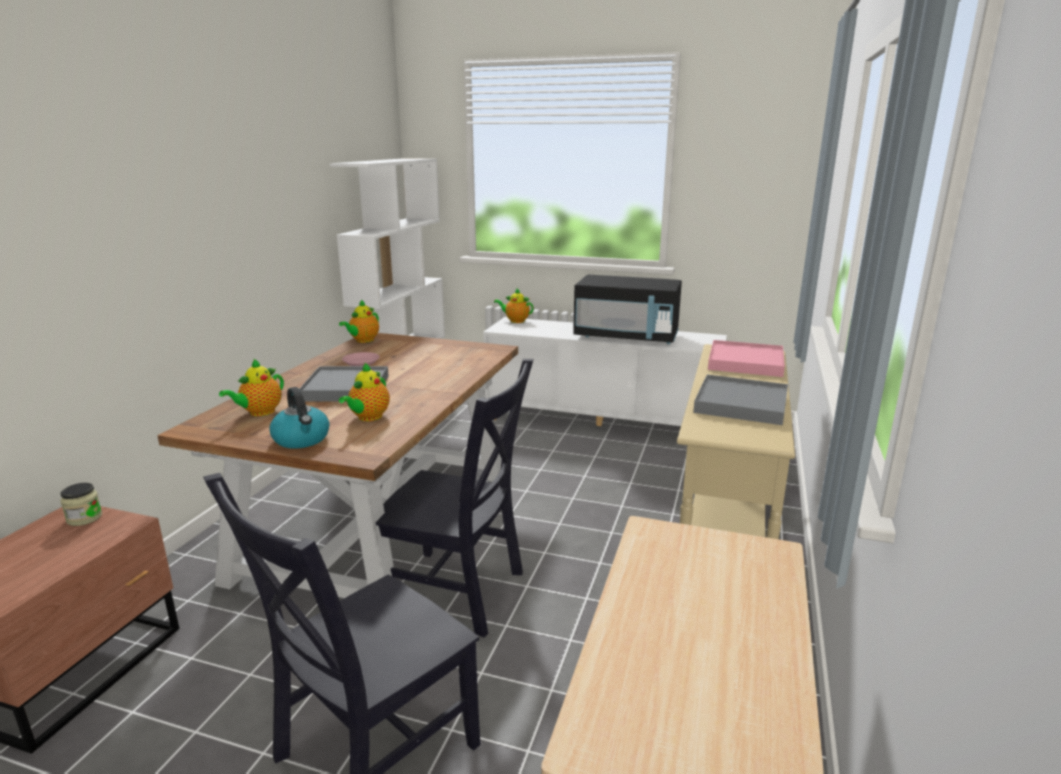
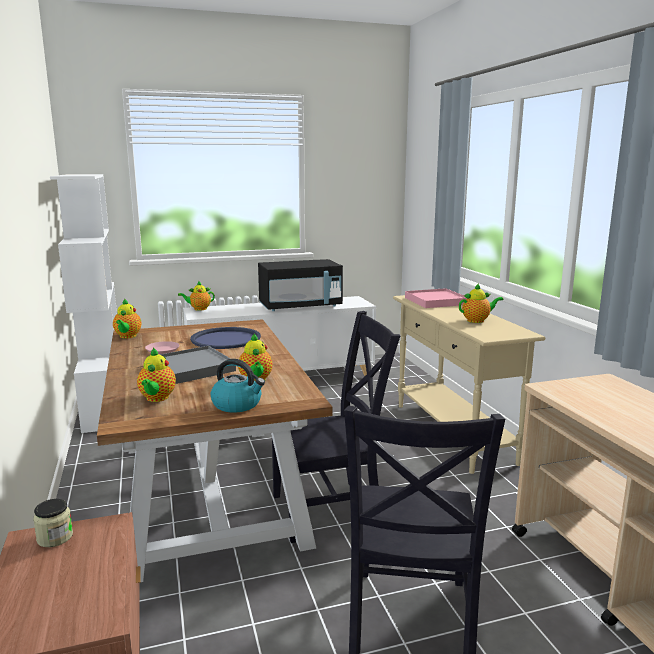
camera: 35 degrees left, 5 degrees down
grey tray [693,375,788,425] -> teapot [459,284,504,323]
none -> blue tray [190,327,261,349]

